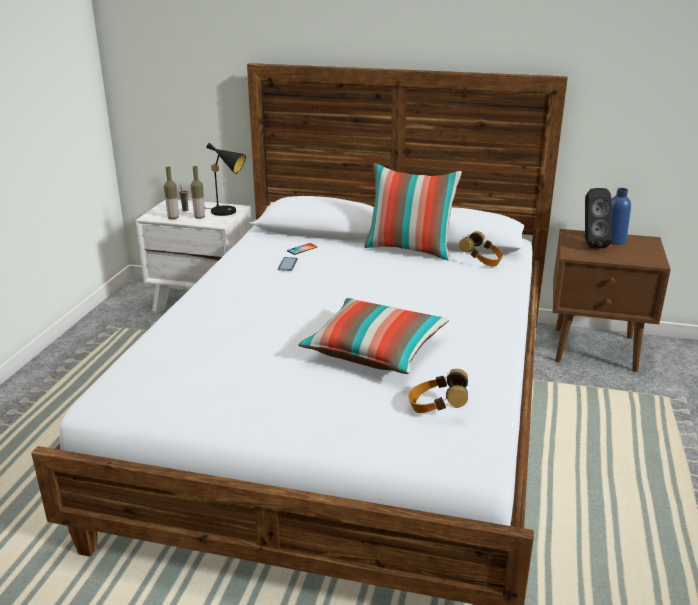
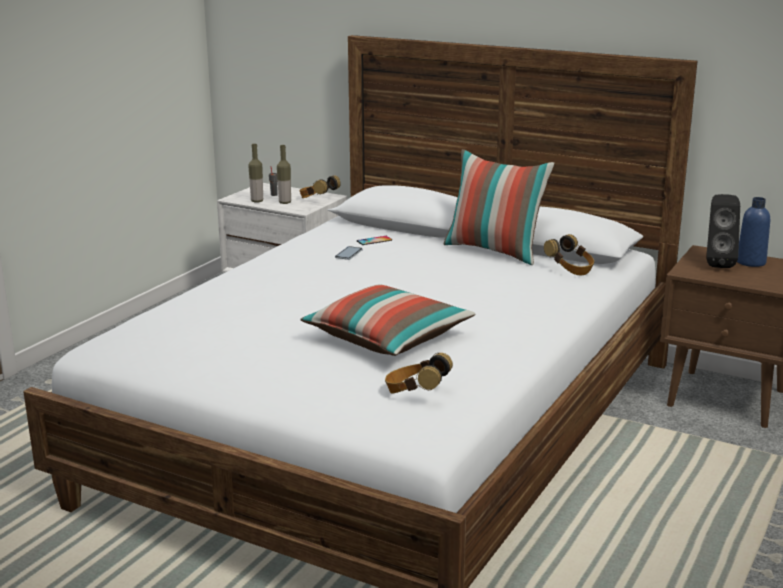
camera: 15 degrees right, 5 degrees down
black table lamp [206,143,246,216] -> headphones [299,176,341,198]

